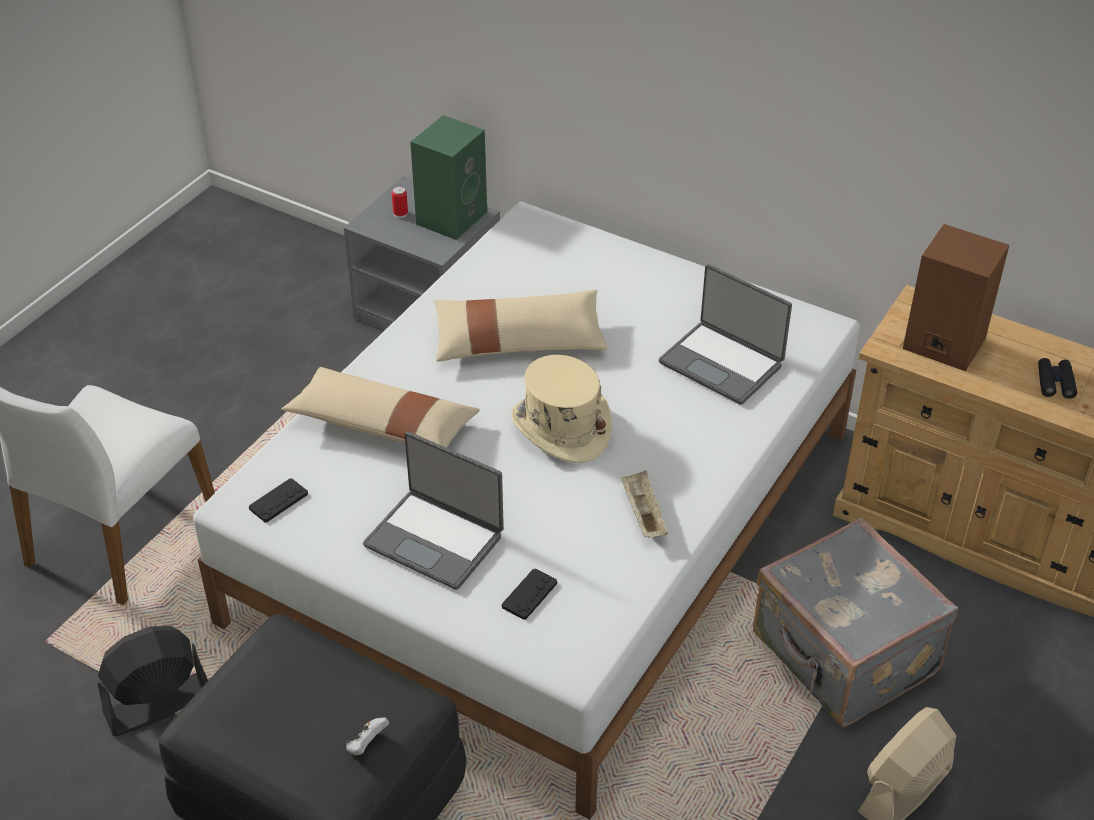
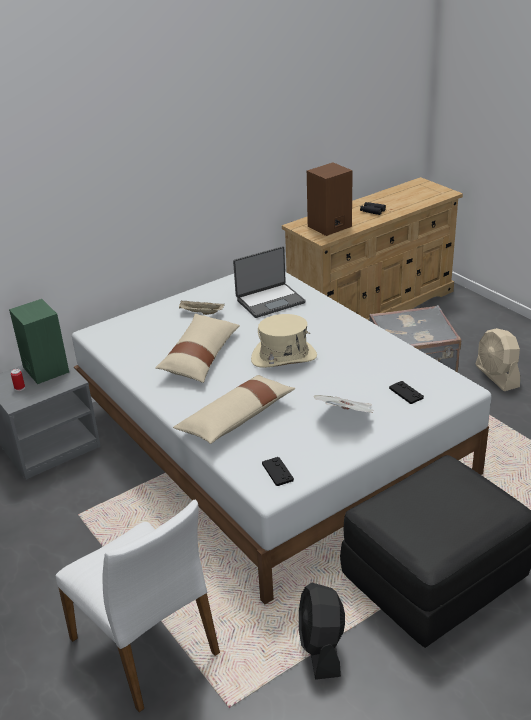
camera: 65 degrees left, 10 degrees down
white game controller [346,717,389,755] -> none
laptop [363,432,504,590] -> newspaper [314,395,374,413]
beige tray [621,471,668,538] -> beige tray moved to [179,300,225,315]

